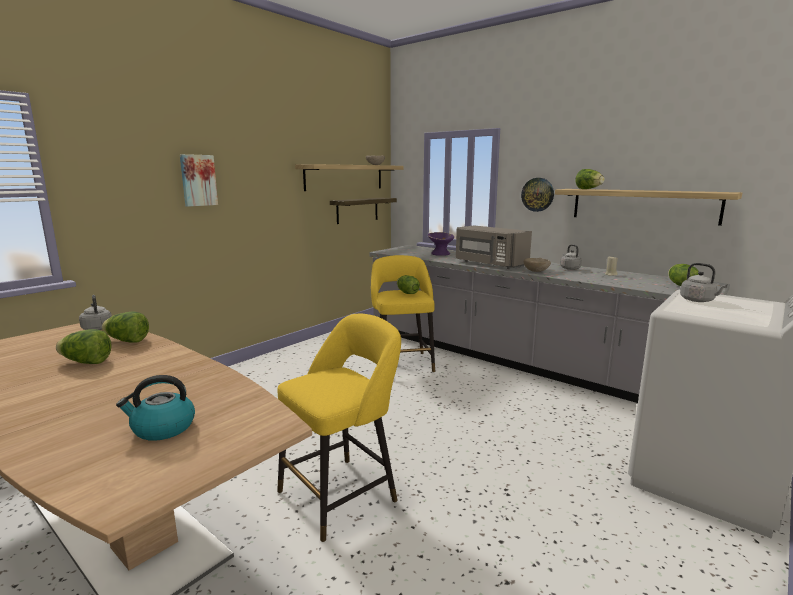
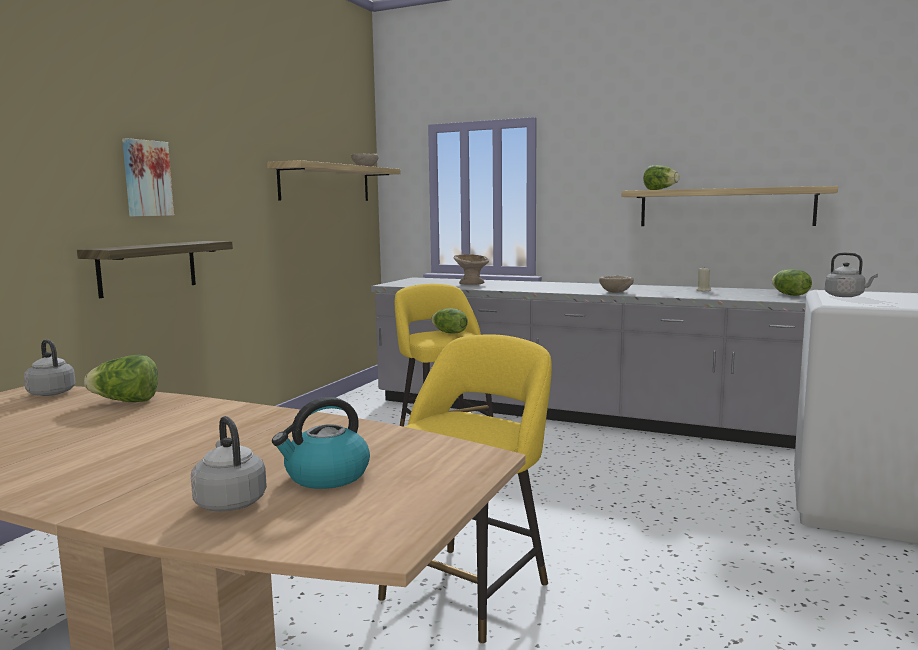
camera: 15 degrees left, 5 degrees down
lettuce [56,329,112,364] -> none
shelf [330,198,397,224] -> shelf moved to [77,241,233,298]
purple bowl [428,232,454,256] -> beige bowl [453,254,489,285]
grey microwave [456,225,532,269] -> none
wall clock [521,178,554,212] -> none
grey kettle [561,244,582,270] -> grey kettle moved to [191,416,267,512]

